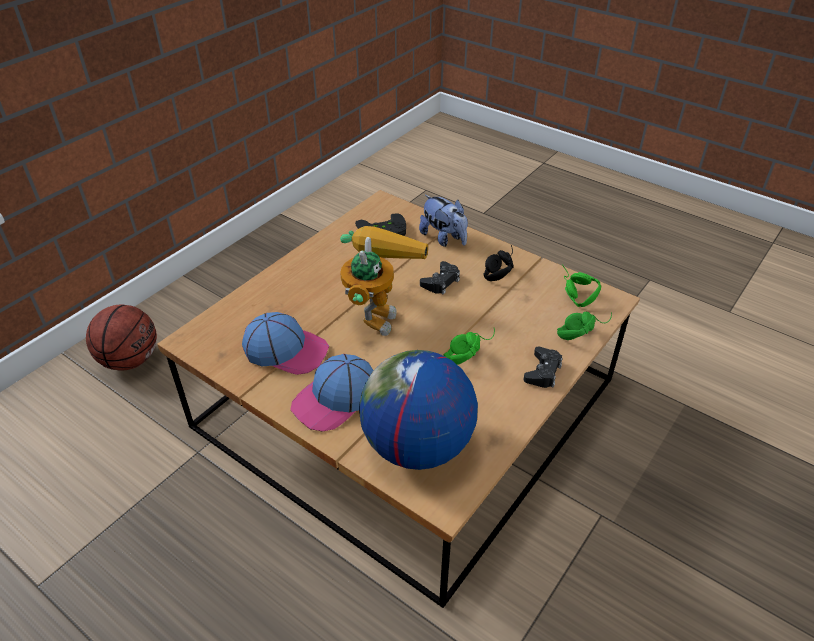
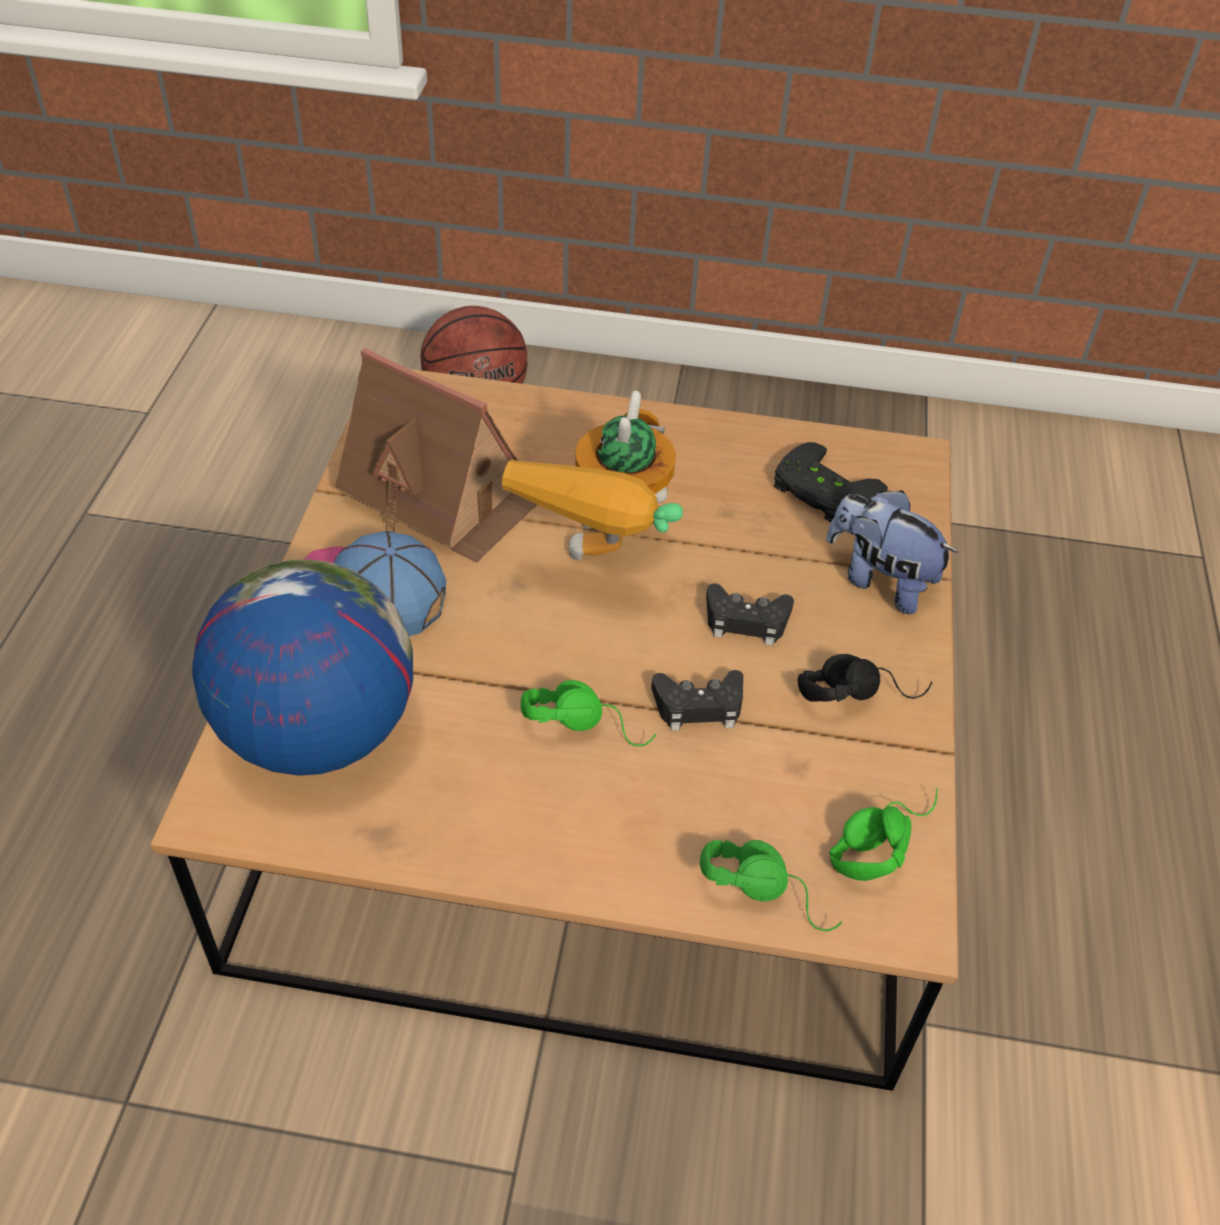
camera: 60 degrees right, 5 degrees up
cap [242,312,329,375] -> toy house [335,348,537,562]
toy robot [340,226,429,336] -> toy robot turned 120 degrees clockwise [502,391,683,560]
plush toy [419,195,468,247] -> plush toy turned 105 degrees clockwise [827,490,959,614]
black game controller [523,346,563,388] -> black game controller moved to [651,670,744,731]

